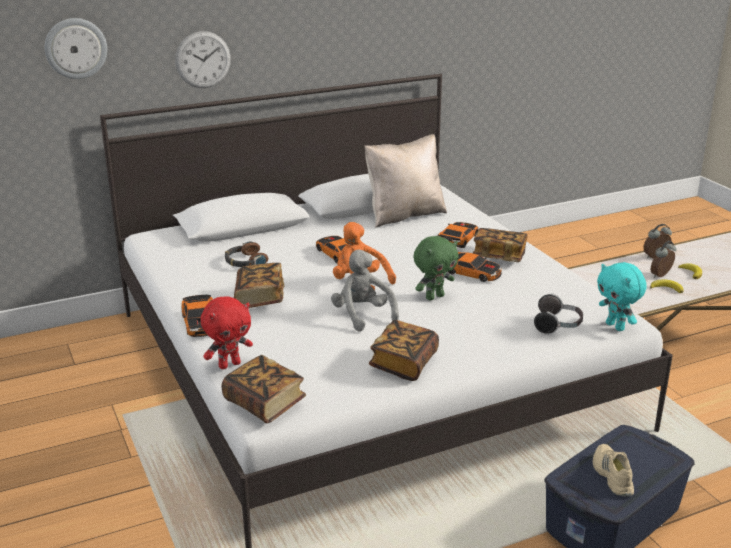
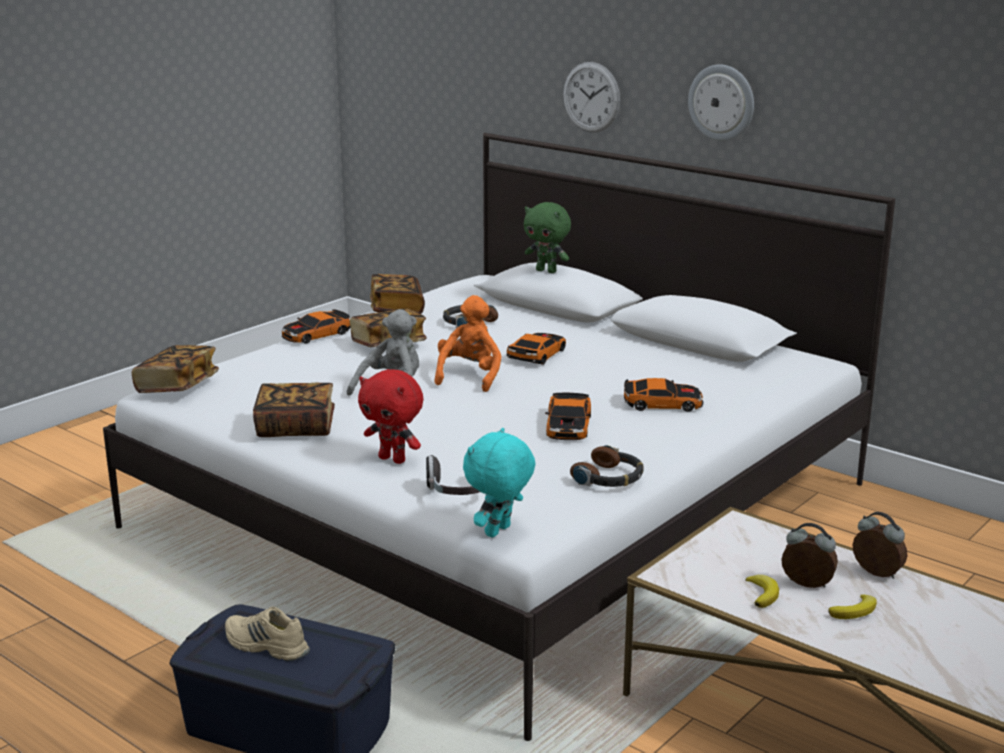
camera: 65 degrees right, 5 degrees down
wall clock [45,18,107,79] -> wall clock moved to [688,64,754,141]
red plush toy [201,296,253,369] -> red plush toy moved to [358,369,423,464]
beige pillow [365,134,447,228] -> none
green plush toy [413,236,459,301] -> green plush toy moved to [524,202,571,273]
book [473,228,528,262] -> book moved to [370,274,425,314]
beige shoe [593,444,634,497] -> beige shoe turned 120 degrees counterclockwise [225,607,310,661]
none -> headphones [570,445,644,487]

